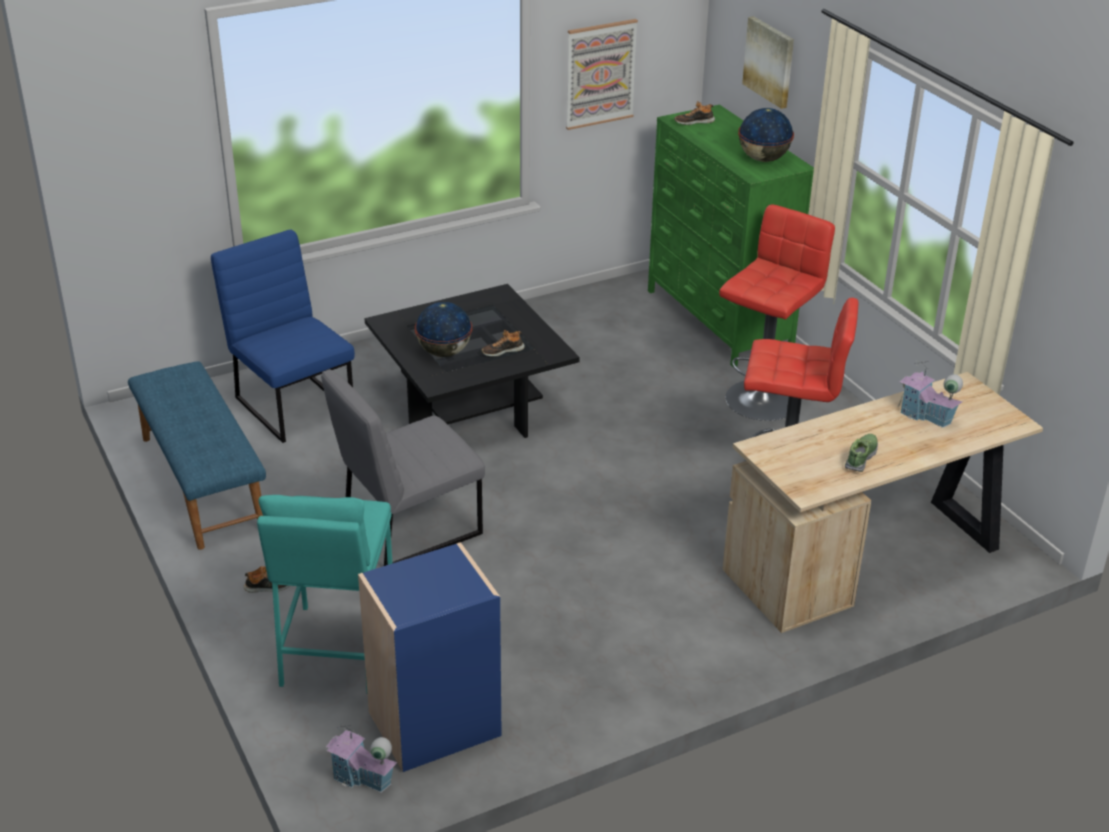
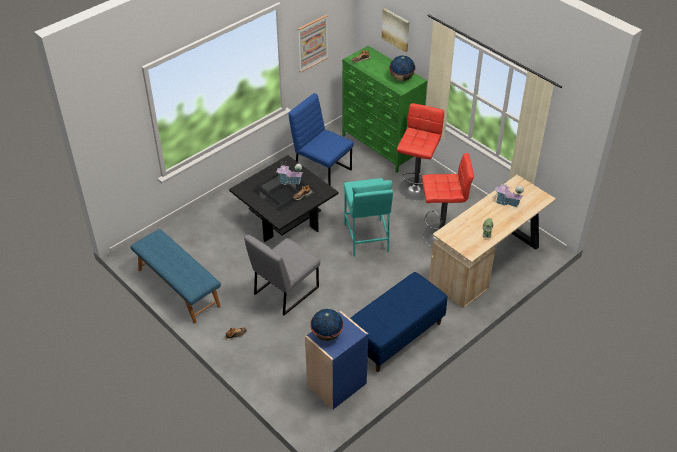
camera: 15 degrees left, 10 degrees up
blue chair [211,230,355,443] -> blue chair moved to [288,93,354,186]
turquoise stool [257,495,393,694] -> turquoise stool moved to [344,178,393,257]
toy house [326,725,398,793] -> toy house moved to [277,164,303,185]
globe [415,302,472,357] -> globe moved to [310,309,344,341]
none -> blue bench [350,272,447,372]

